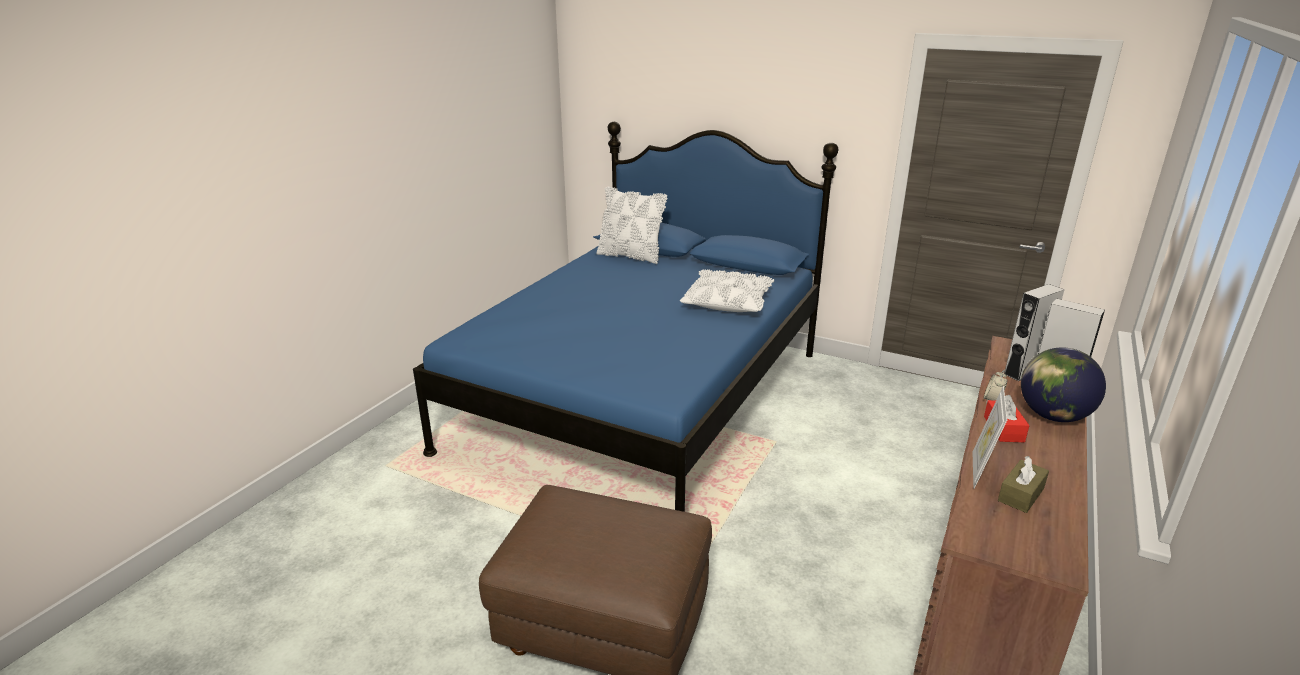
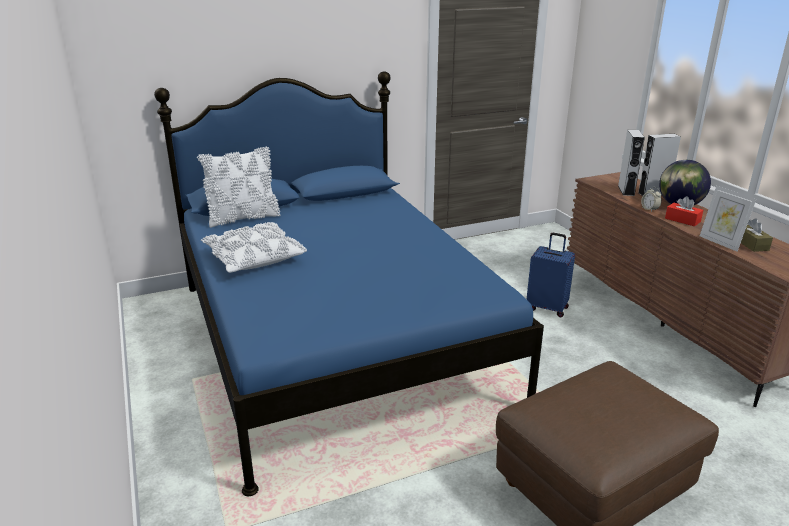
camera: 50 degrees left, 0 degrees up
white pillow [680,269,774,312] -> white pillow moved to [201,222,307,273]
none -> blue suitcase [527,233,575,317]

